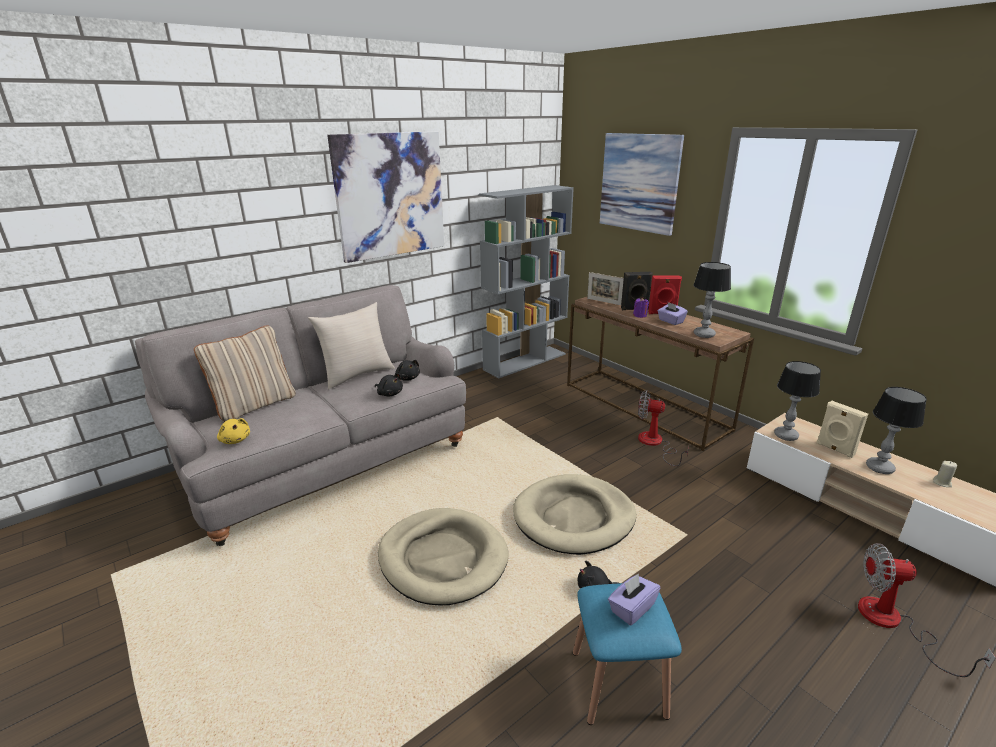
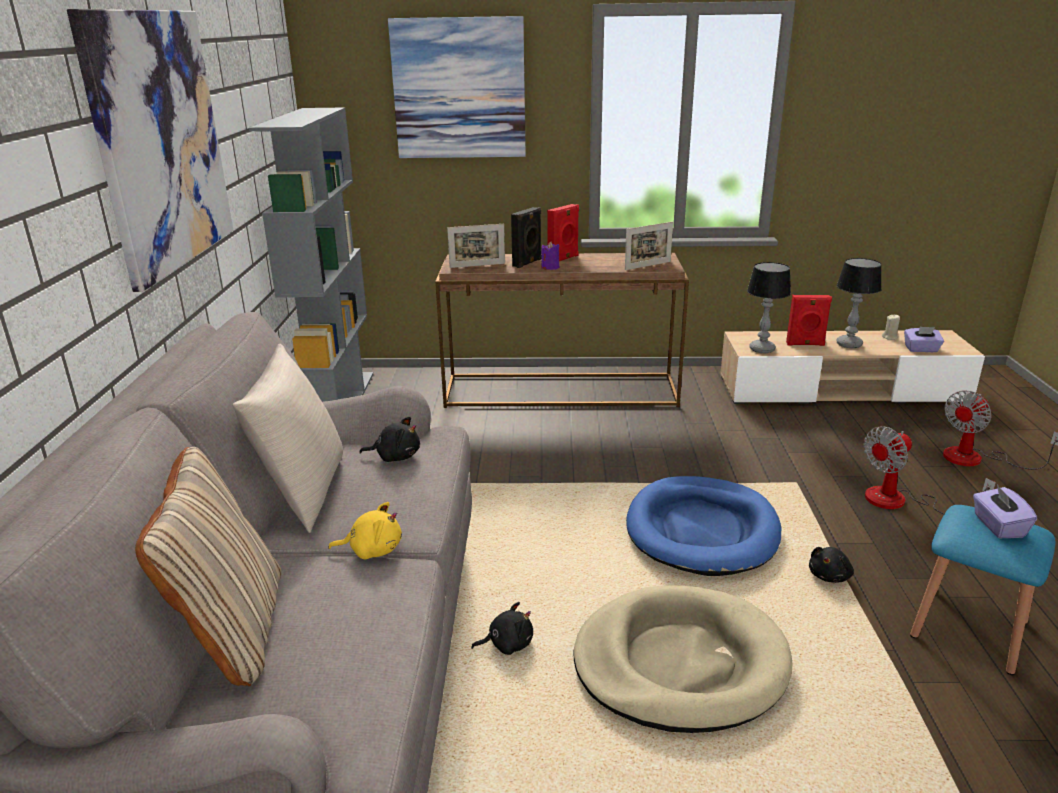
camera: 50 degrees left, 0 degrees up
yellow plush toy [217,418,250,444] -> yellow plush toy moved to [328,502,402,559]
black plush toy [375,373,403,396] -> black plush toy moved to [471,602,533,655]
beige dog bed [513,474,636,555] -> blue dog bed [626,476,781,576]
fan [638,390,689,466] -> fan moved to [864,426,996,514]
purple tissue box [658,302,688,325] -> purple tissue box moved to [904,327,944,352]
table lamp [693,262,731,338] -> picture frame [625,222,673,270]
beige speaker [817,401,868,458] -> red speaker [786,295,832,346]

